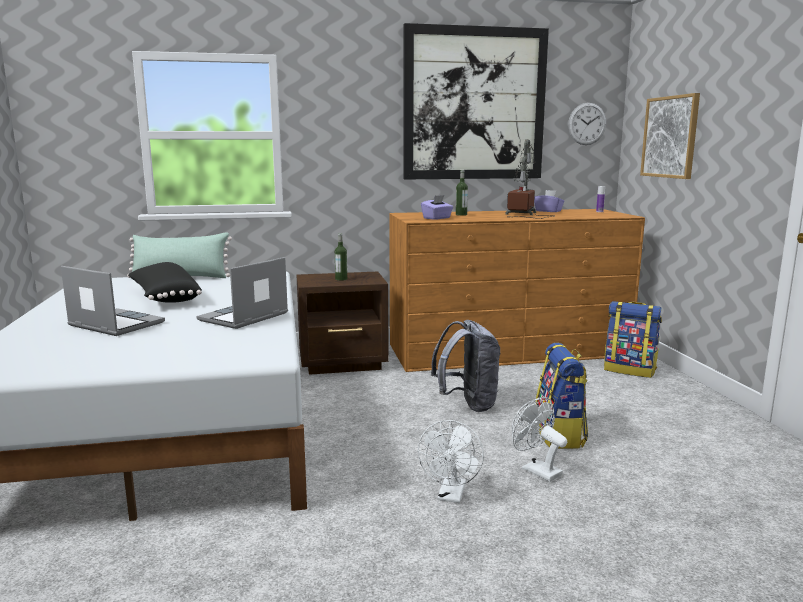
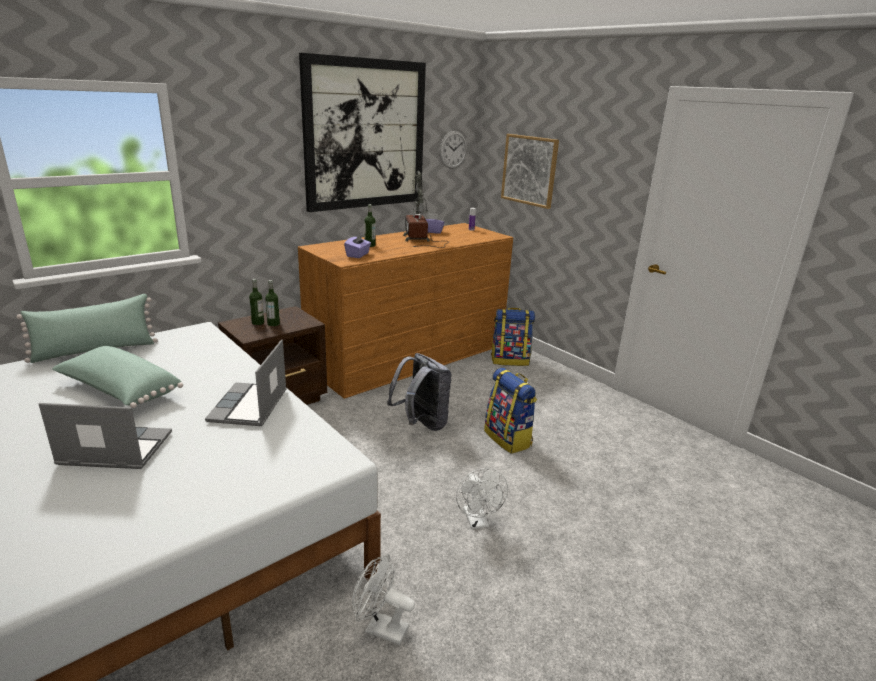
camera: 30 degrees left, 10 degrees up
black pillow [128,262,202,303] -> green pillow [52,346,183,408]
white fan [512,397,567,482] -> white fan moved to [352,554,415,645]
none -> bottle [249,279,264,325]

